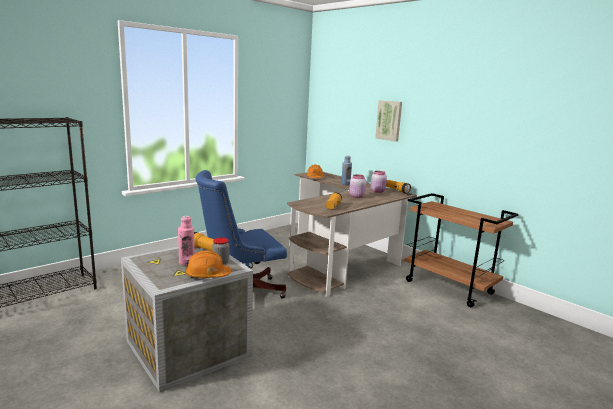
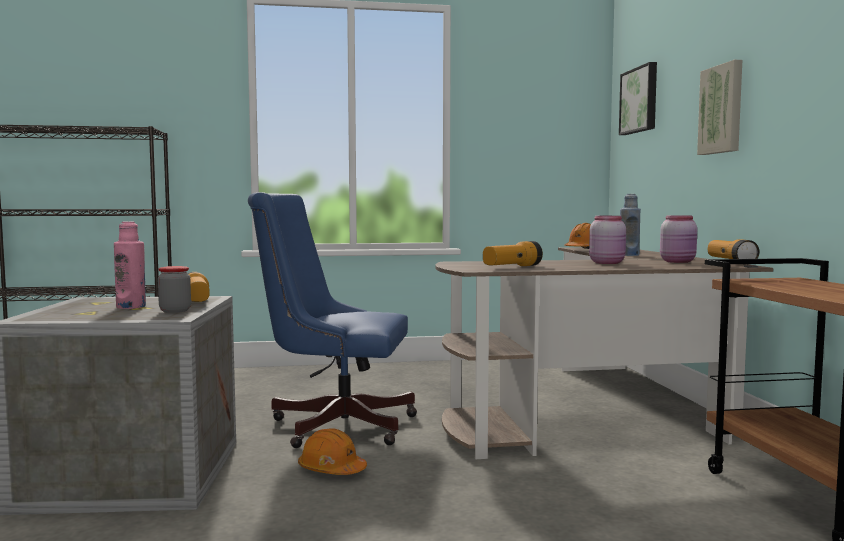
camera: 35 degrees right, 10 degrees down
orange hard hat [185,250,231,278] -> orange hard hat moved to [298,428,367,475]
none -> picture [619,62,657,135]

